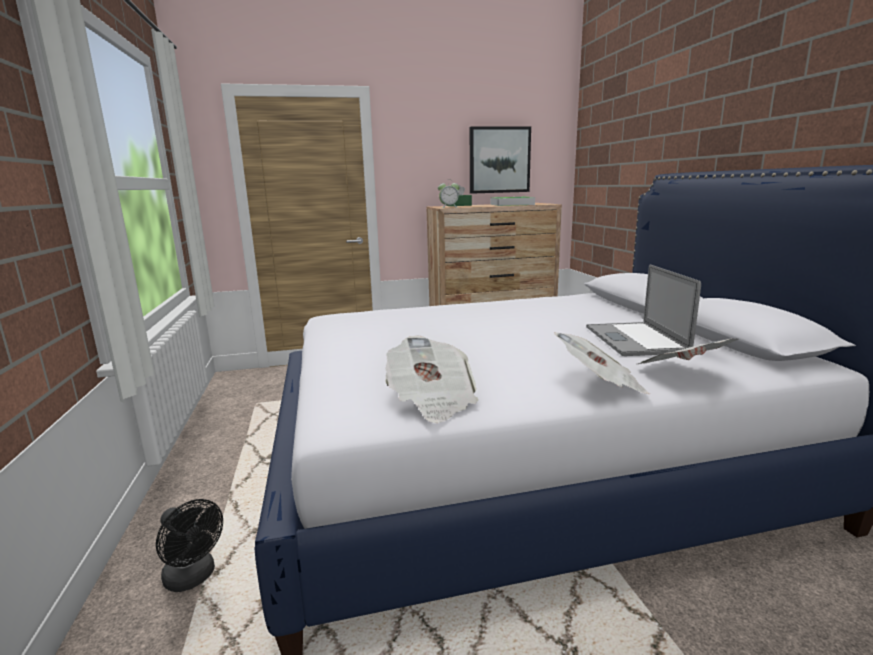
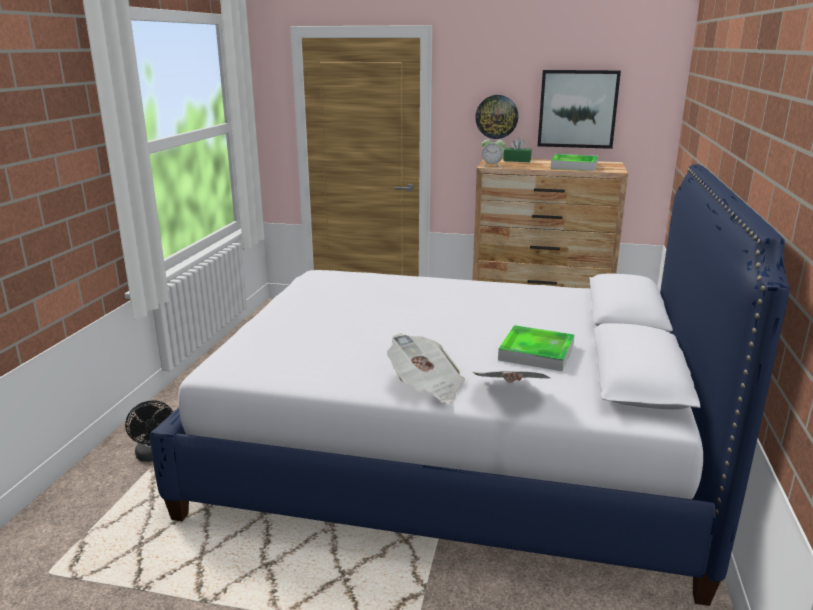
camera: 25 degrees right, 5 degrees up
newspaper [385,336,478,423] -> none
laptop [586,264,701,356] -> tray [498,325,575,371]
none -> wall clock [475,95,518,139]

